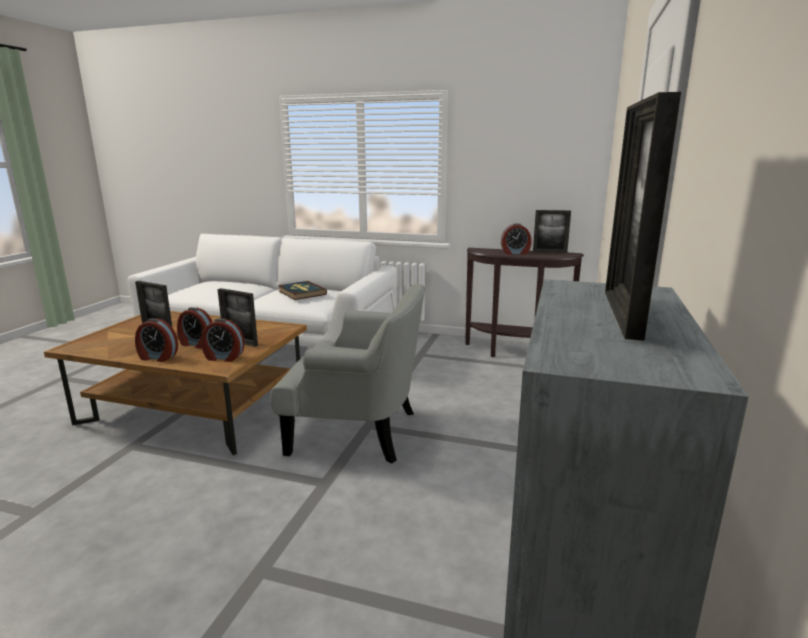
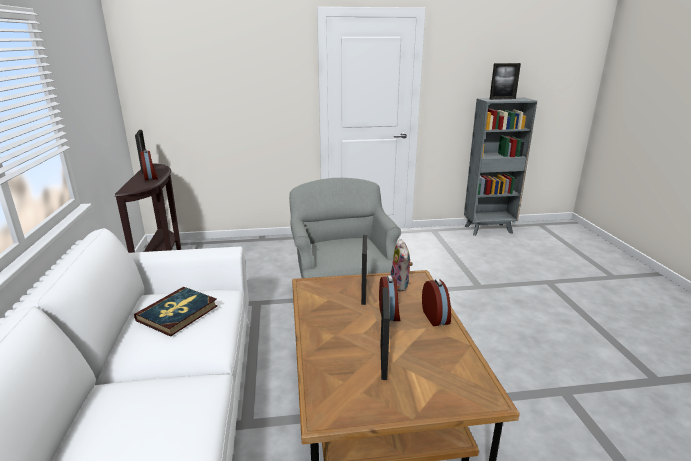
camera: 115 degrees left, 5 degrees up
alarm clock [201,318,245,362] -> plush toy [390,239,413,291]

